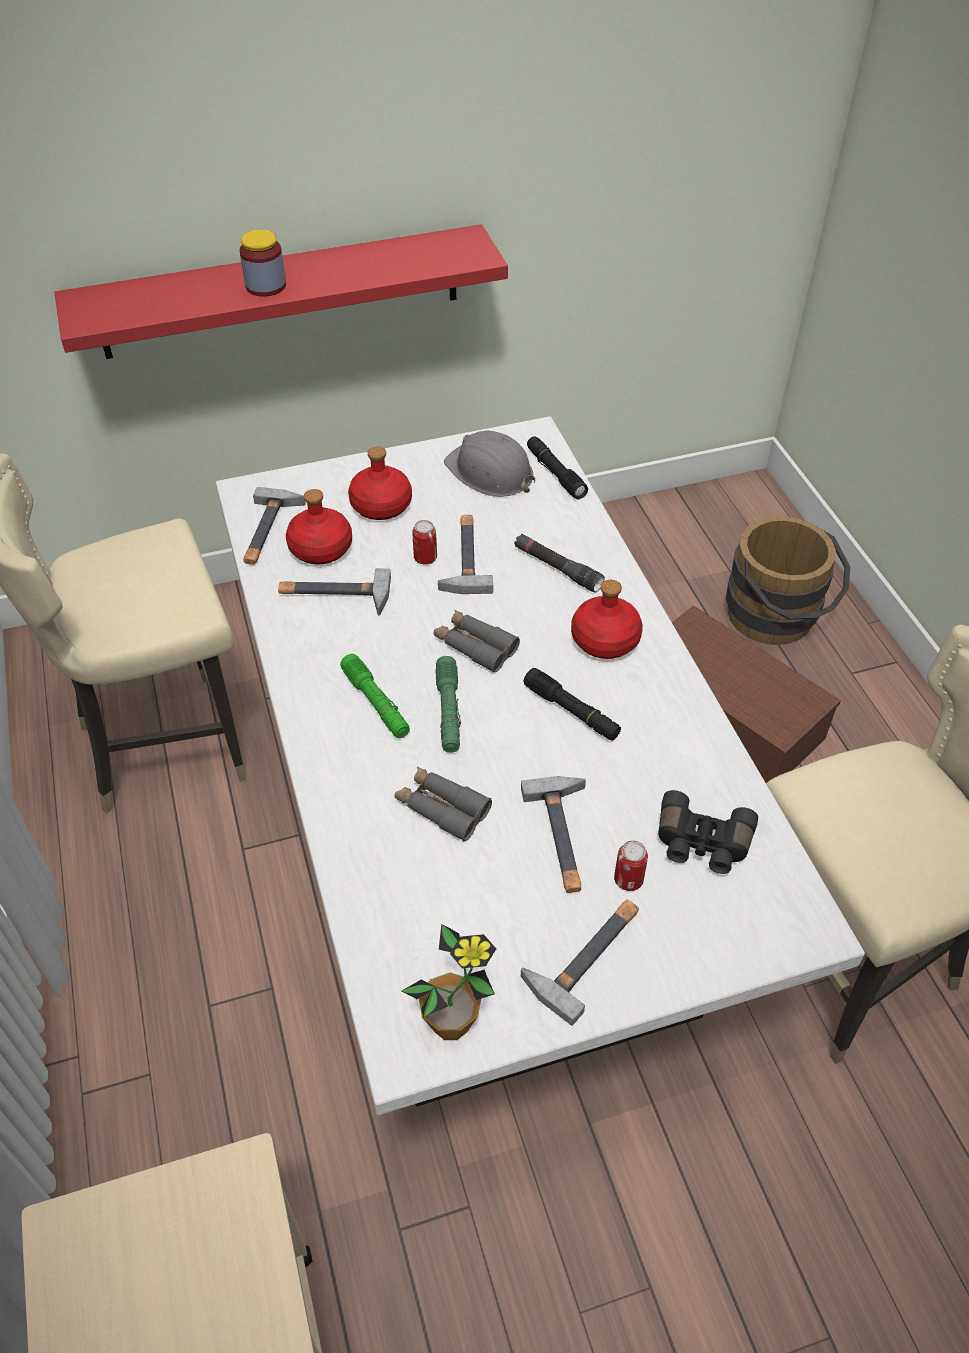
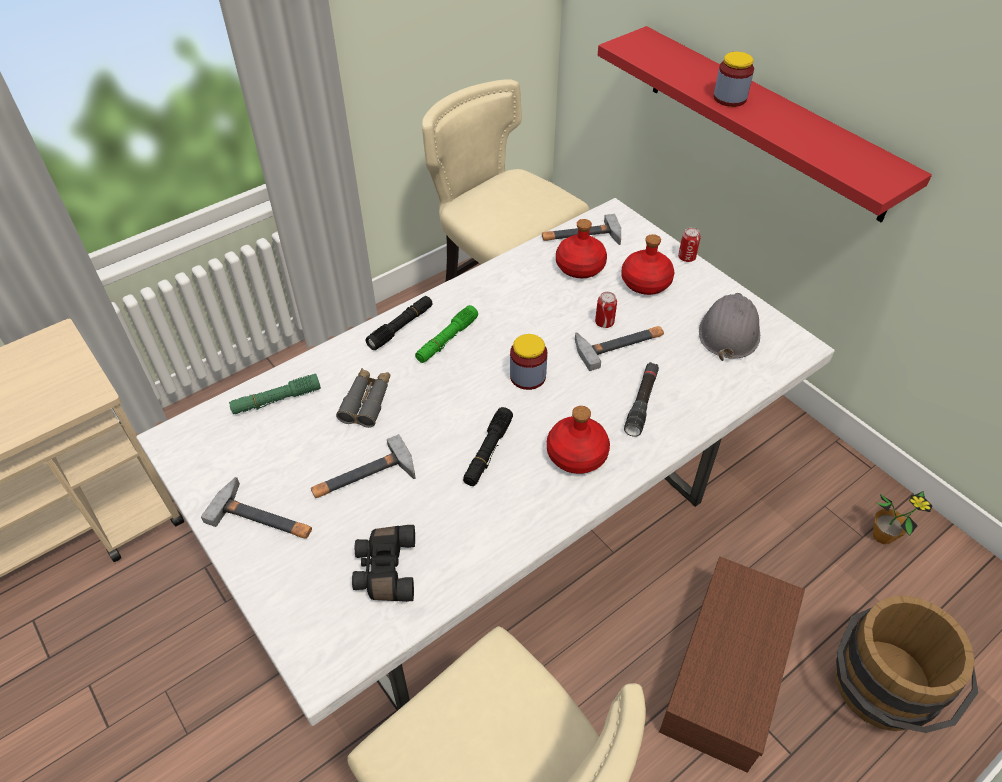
camera: 70 degrees right, 0 degrees up
hammer [278,568,391,615] -> none
potted plant [401,924,496,1040] -> potted plant moved to [873,491,933,544]
grey binoculars [433,610,520,673] -> jar [510,334,547,390]
green flashlight [435,656,461,753] -> green flashlight moved to [229,374,321,414]
black flashlight [527,436,588,499] -> black flashlight moved to [365,296,433,350]
can [614,840,648,891] -> can moved to [678,227,701,262]

